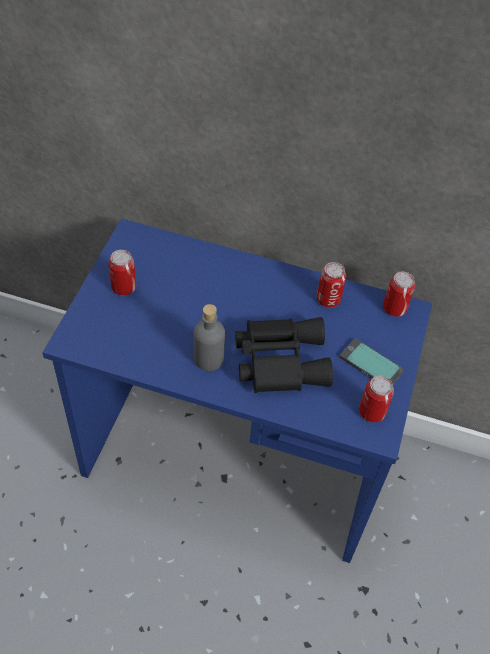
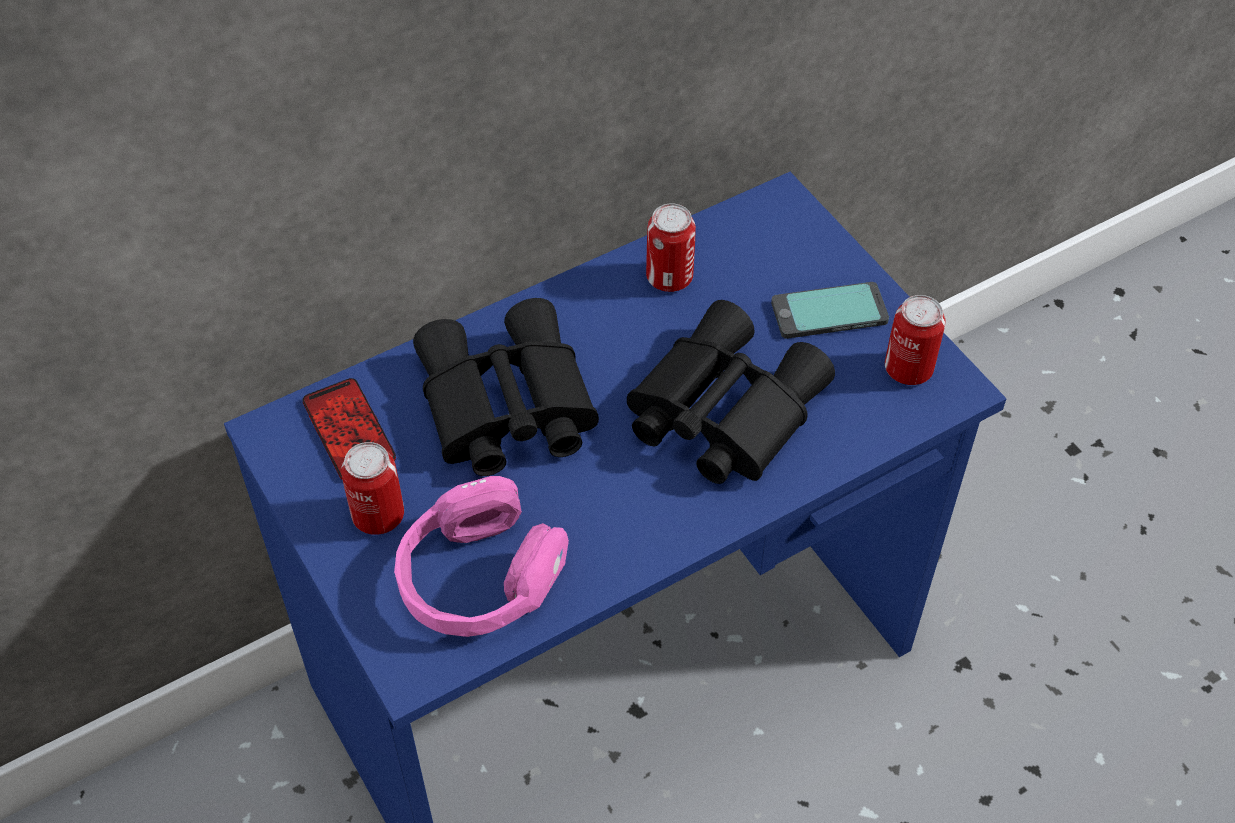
camera: 45 degrees left, 0 degrees up
grey bottle [194,304,225,371] -> none
can [383,271,415,317] -> none
none -> phone [302,378,396,479]
none -> pink headphones [394,476,569,637]
none -> black binoculars [413,298,599,476]

